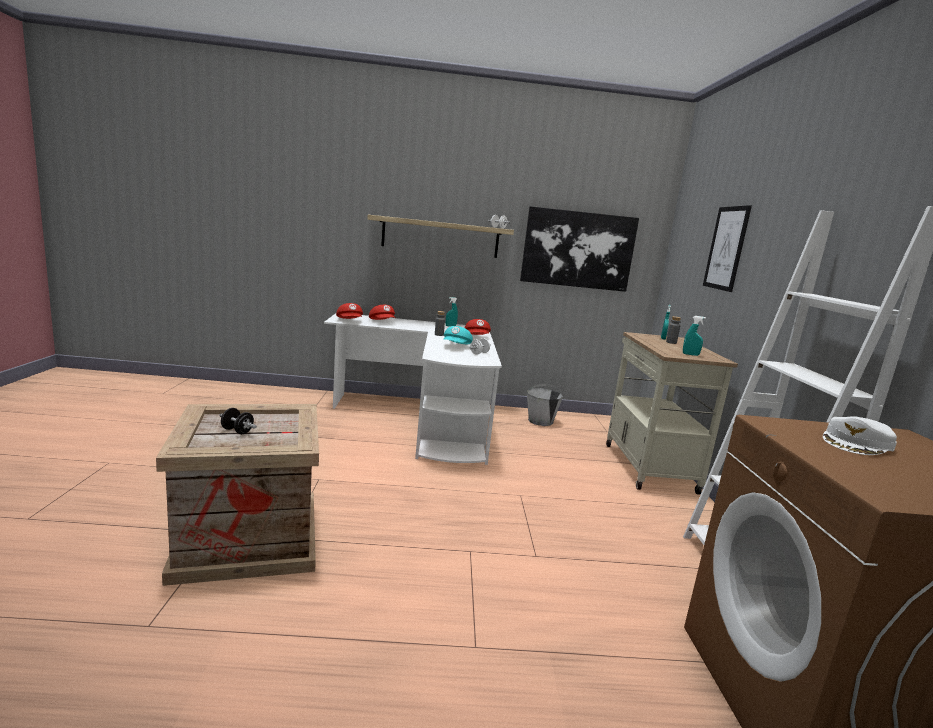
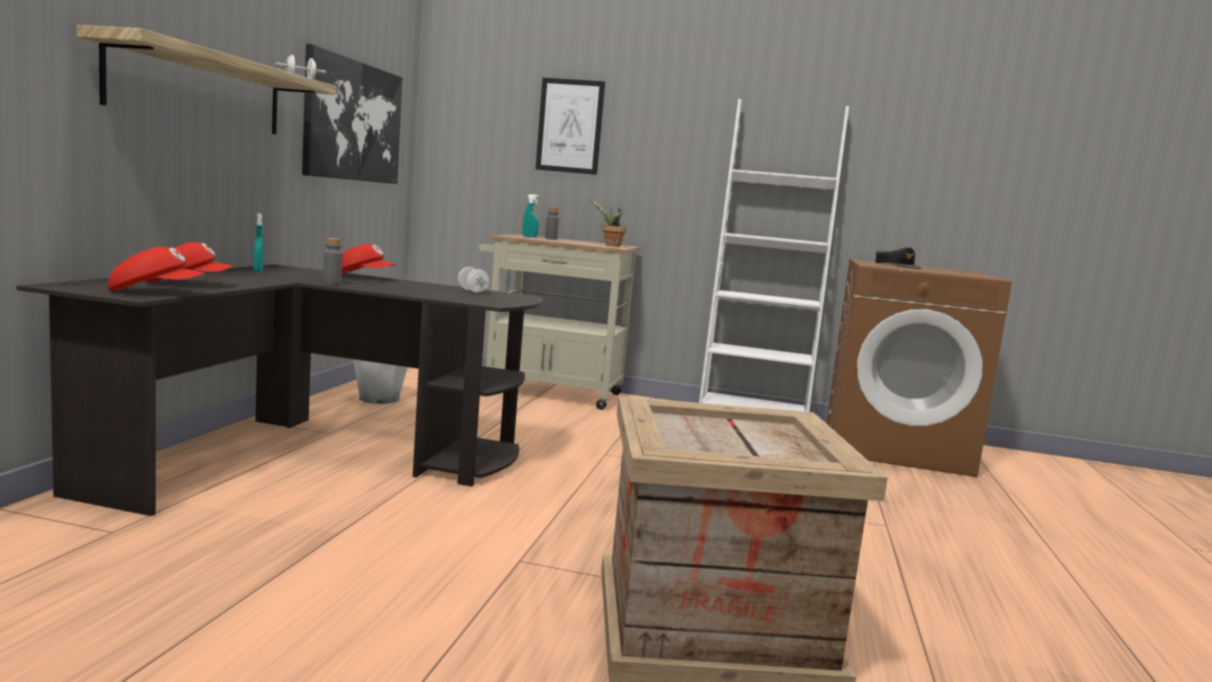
camera: 75 degrees left, 5 degrees down
black dumbbell [220,408,257,434] -> none
white desk [324,313,502,465] -> black desk [17,264,543,516]
turquoise cap [443,326,473,344] -> none
turquoise spray bottle [683,316,706,356] -> potted plant [590,199,627,247]
white cap [823,416,897,455] -> black cap [875,247,921,269]

